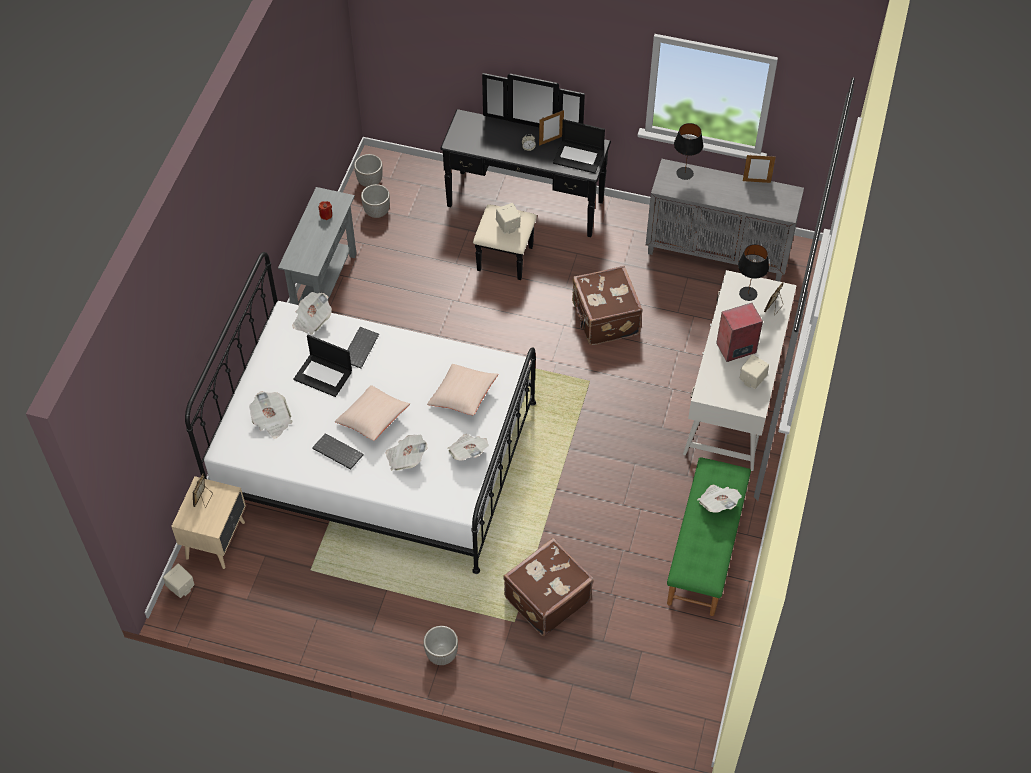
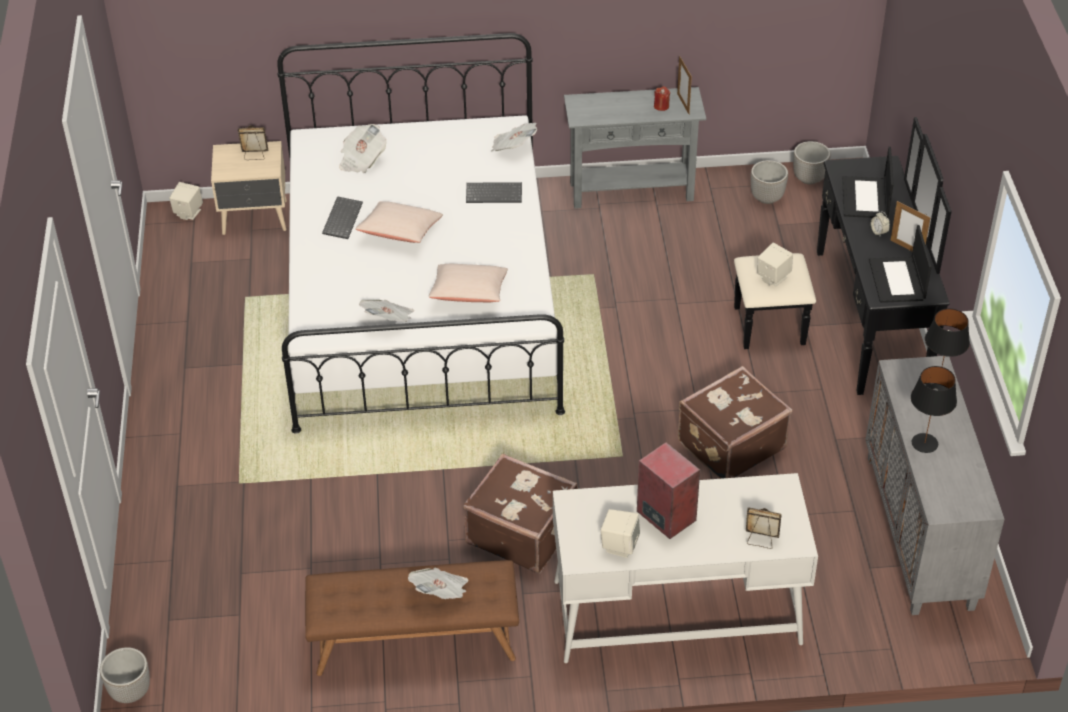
camera: 70 degrees right, 10 degrees down
laptop [294,335,352,397] -> laptop moved to [842,147,894,218]
newspaper [386,434,427,471] -> none
planter [423,626,458,665] -> planter moved to [100,647,150,703]
brown suitcase [504,538,594,636] -> brown suitcase moved to [463,453,578,573]
green bench [667,457,751,616] -> brown bench [305,560,519,676]
black table lamp [738,244,769,301] -> black table lamp moved to [911,366,957,453]
picture frame [743,155,776,183] -> picture frame moved to [677,56,692,114]

